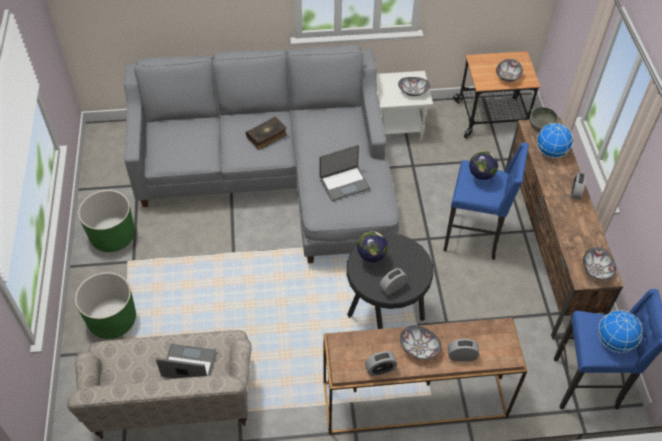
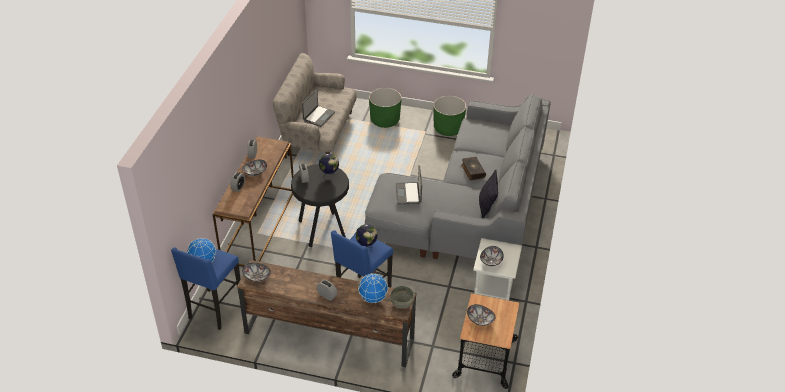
camera: 110 degrees right, 10 degrees down
none -> pillow [479,169,498,218]

